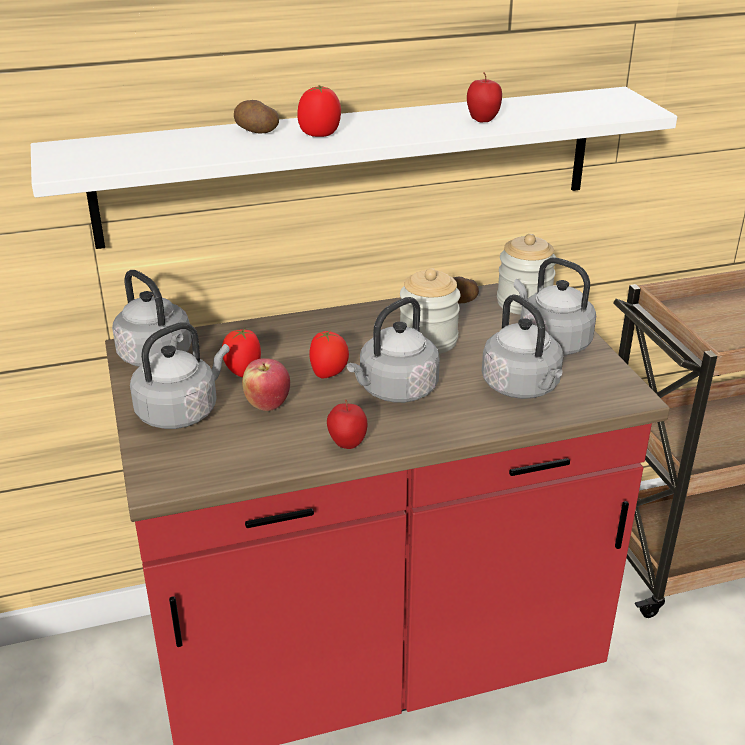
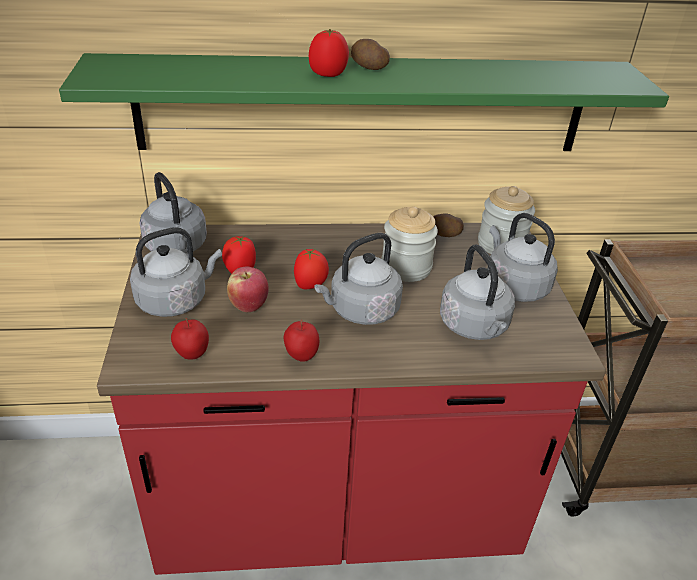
camera: 10 degrees right, 5 degrees up
white shelf [31,87,677,249] -> green shelf [59,53,669,151]
potato [234,100,279,133] -> potato moved to [351,39,390,70]
apple [467,72,502,122] -> apple moved to [171,318,209,359]

